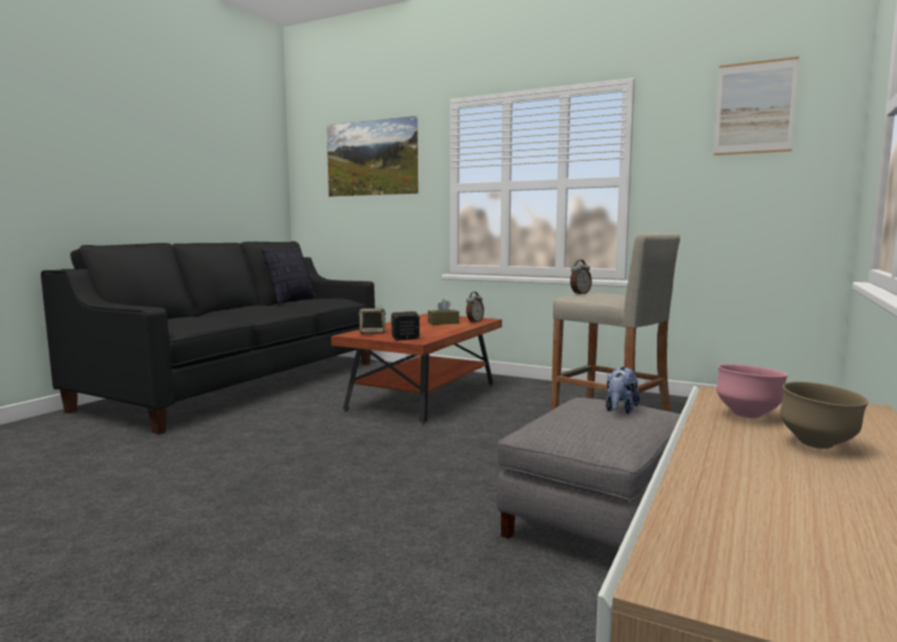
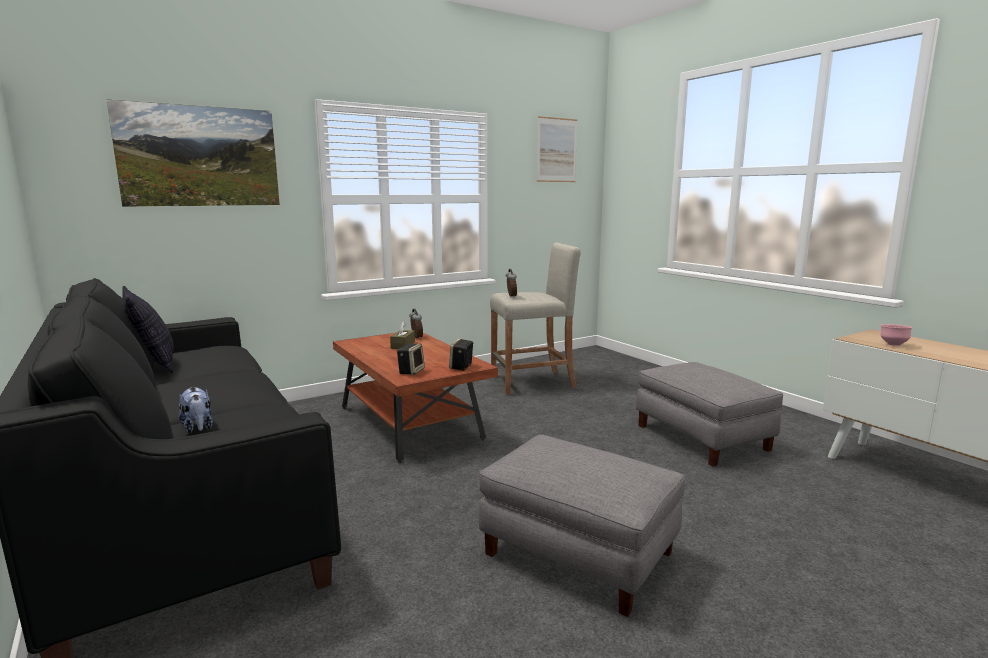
camera: 60 degrees left, 5 degrees up
plush toy [605,367,640,414] -> plush toy moved to [179,387,213,433]
brown bowl [780,382,869,449] -> none
none -> grey ottoman [479,435,685,617]

